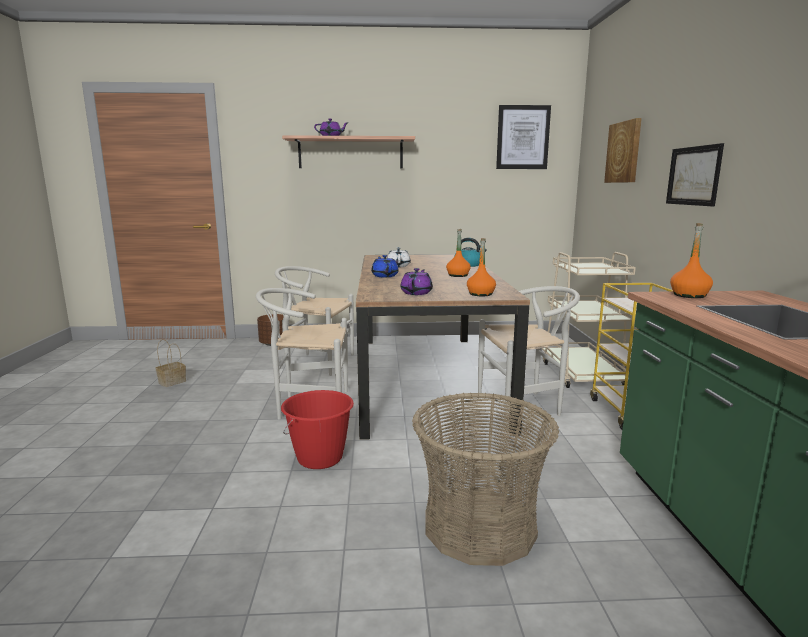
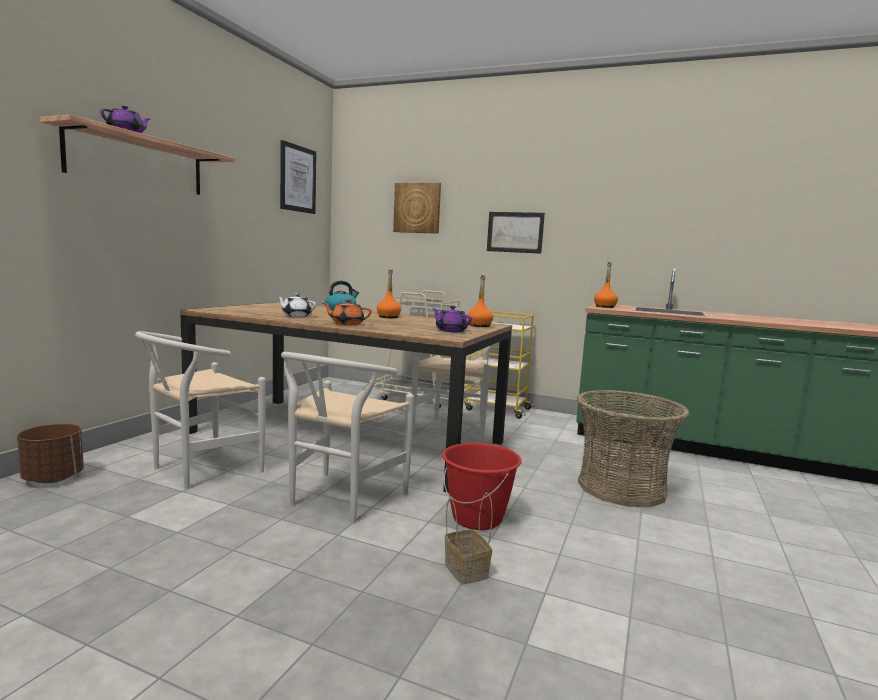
camera: 65 degrees left, 5 degrees down
basket [156,339,186,387] -> basket moved to [445,493,492,584]
blue teapot [371,255,399,277] -> orange teapot [323,299,372,325]

